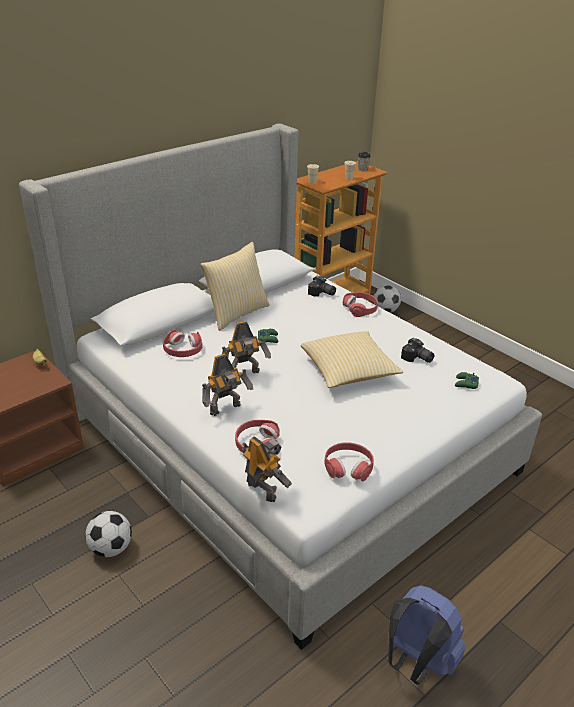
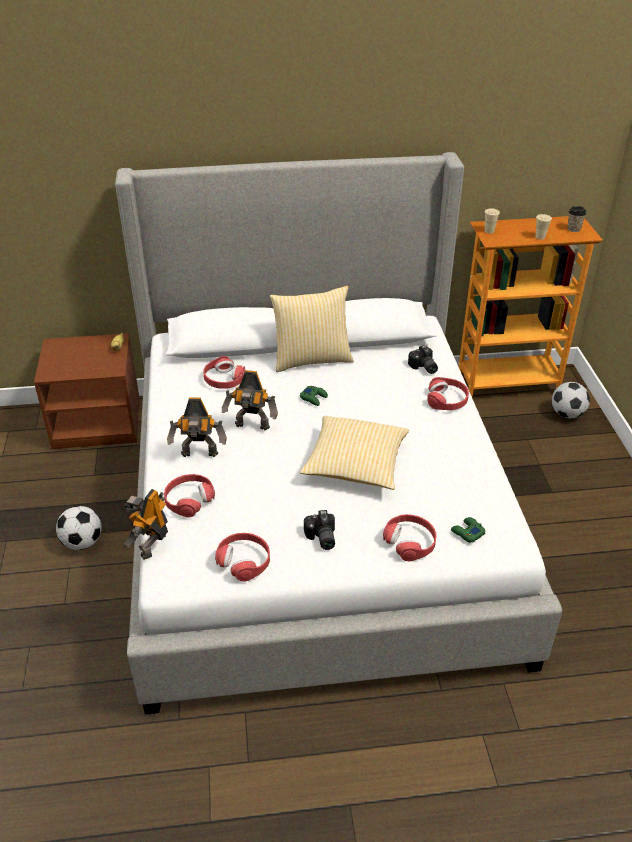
camera: 35 degrees right, 5 degrees up
toy robot [242,436,292,502] -> toy robot turned 150 degrees counterclockwise [123,489,168,560]
blue backpack [388,585,465,684] -> none
camera [401,337,435,363] -> camera moved to [304,510,335,550]
none -> red headphones [383,514,436,561]

